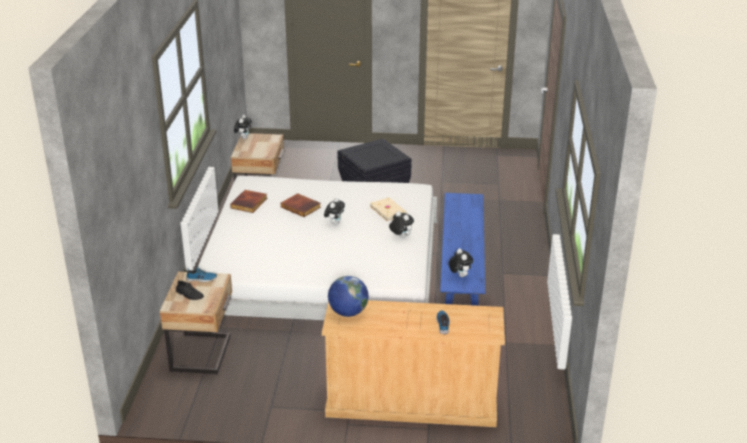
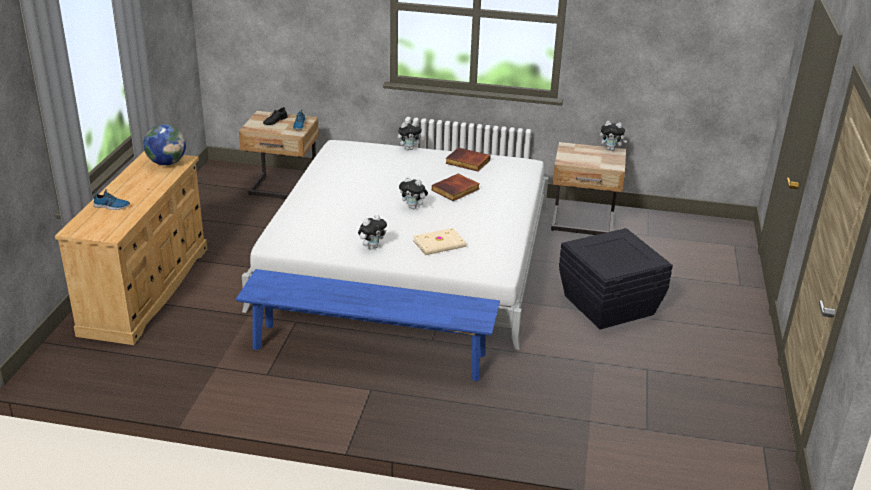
camera: 95 degrees right, 0 degrees up
plush toy [449,248,473,277] -> plush toy moved to [398,122,424,150]

